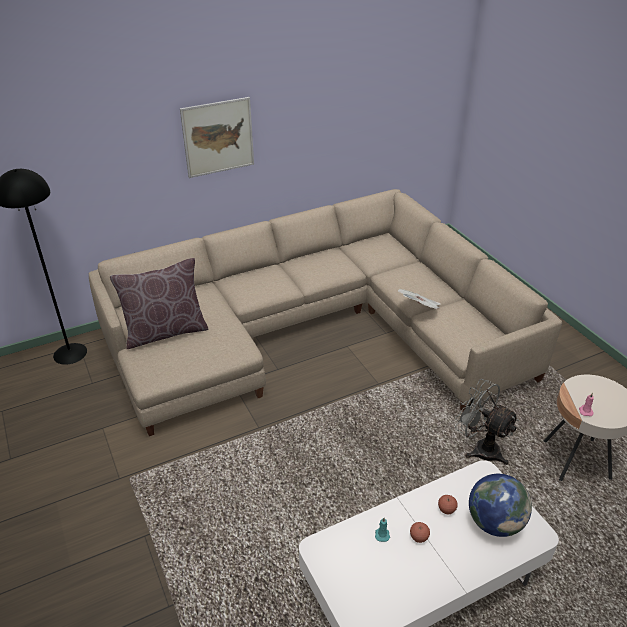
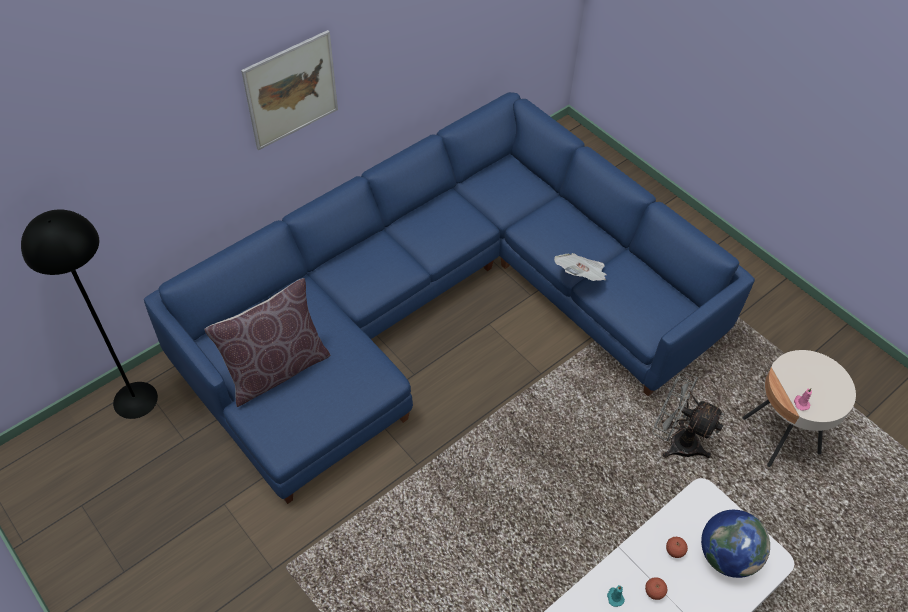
camera: 15 degrees left, 15 degrees up
beige sofa [89,189,562,436] -> blue sofa [144,92,755,504]

